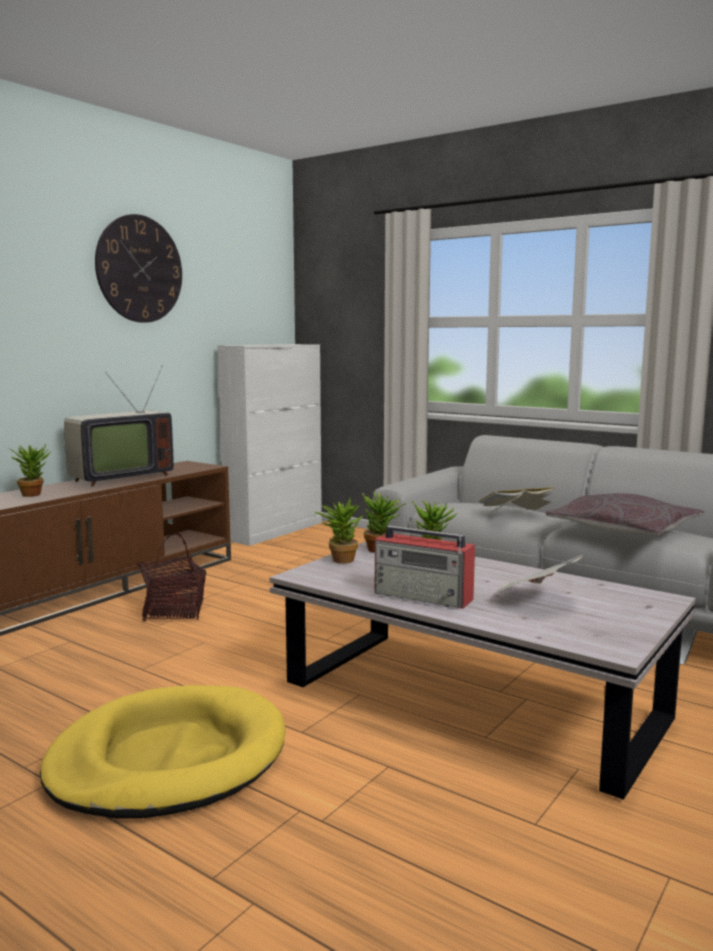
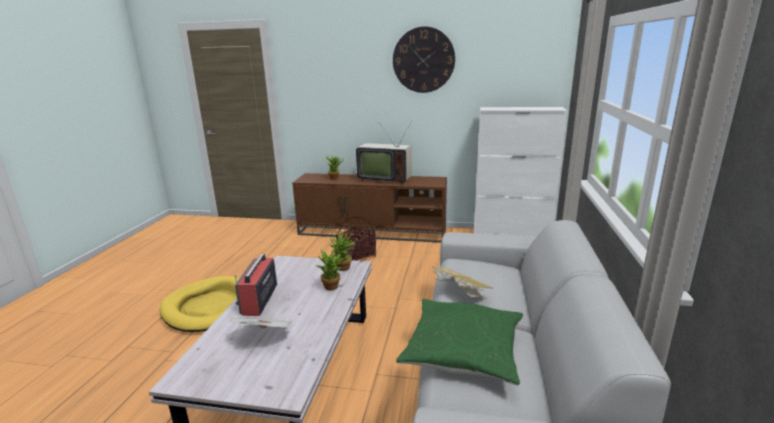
camera: 65 degrees right, 10 degrees up
potted plant [315,497,363,564] -> none
grey pillow [546,493,704,536] -> green pillow [396,299,523,385]

